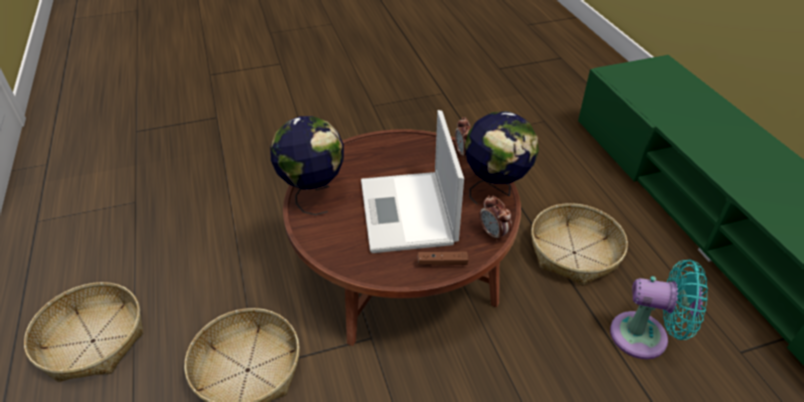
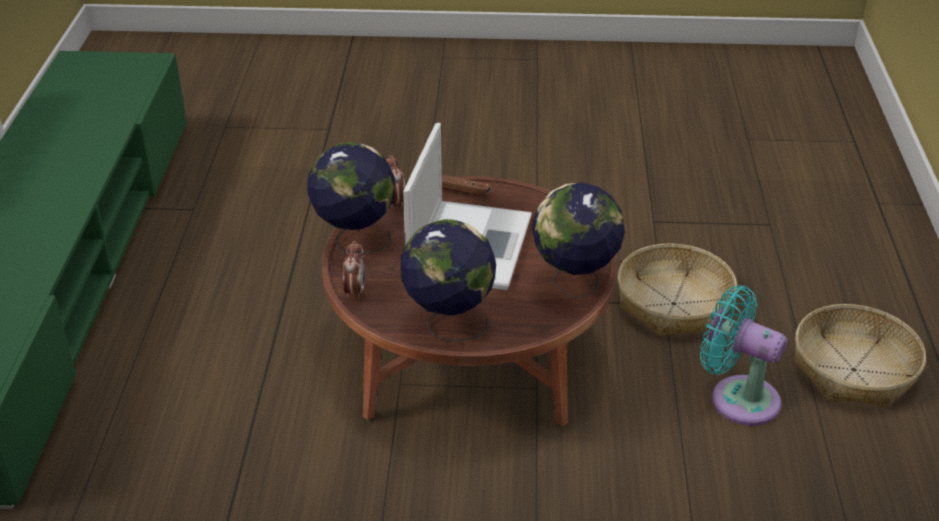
camera: 160 degrees left, 5 degrees down
basket [531,203,628,286] -> none
turquoise fan [610,259,708,359] -> turquoise fan moved to [700,285,787,426]
none -> globe [401,219,496,341]

